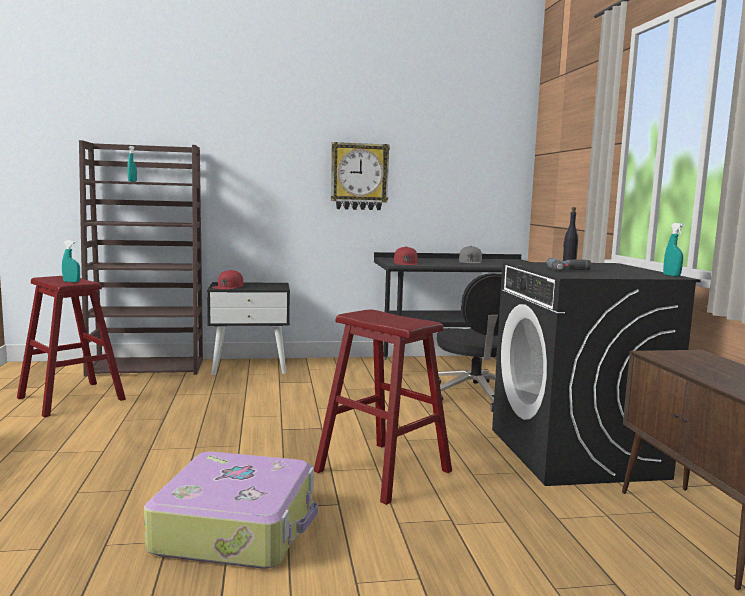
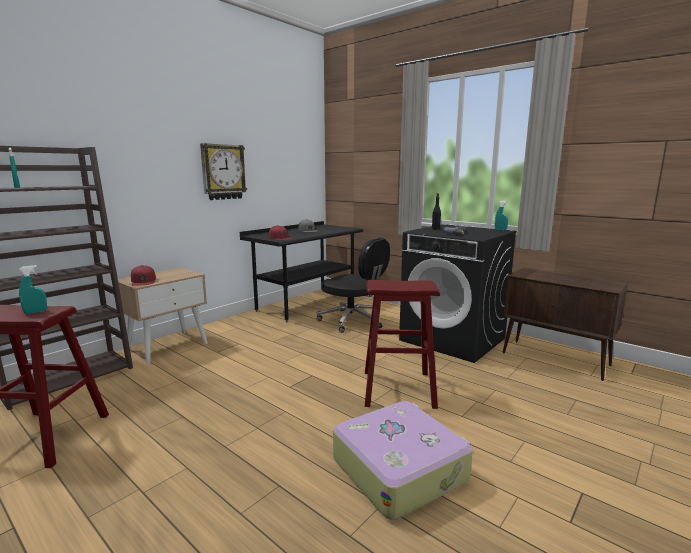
camera: 40 degrees left, 5 degrees up
black nightstand [207,282,290,375] -> beige nightstand [118,267,208,364]

